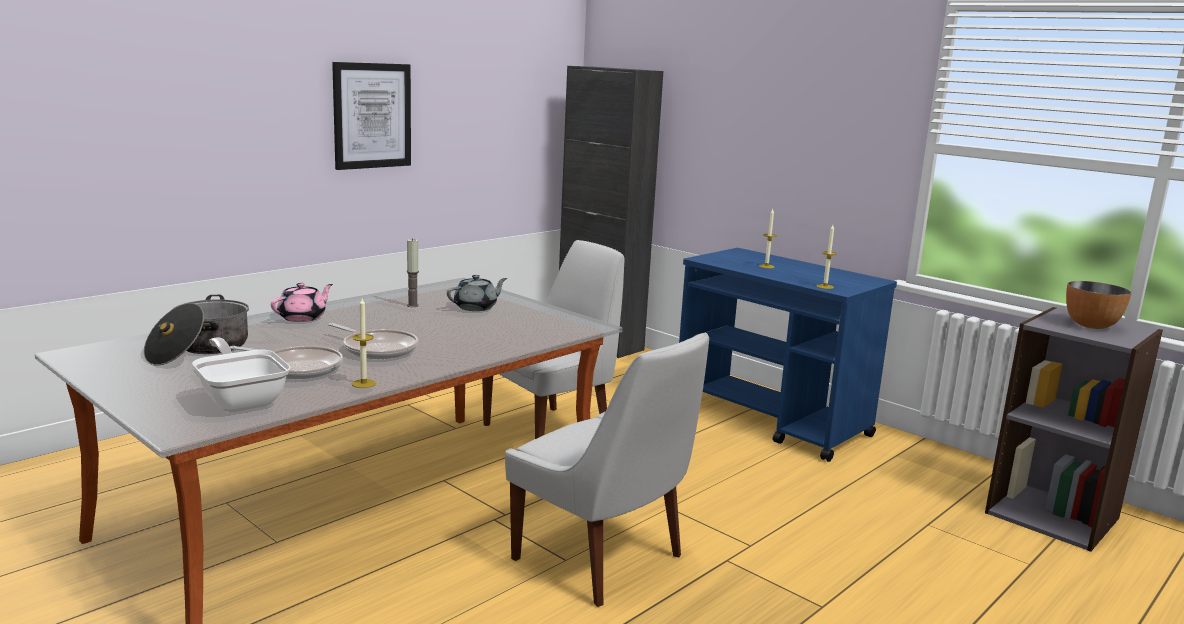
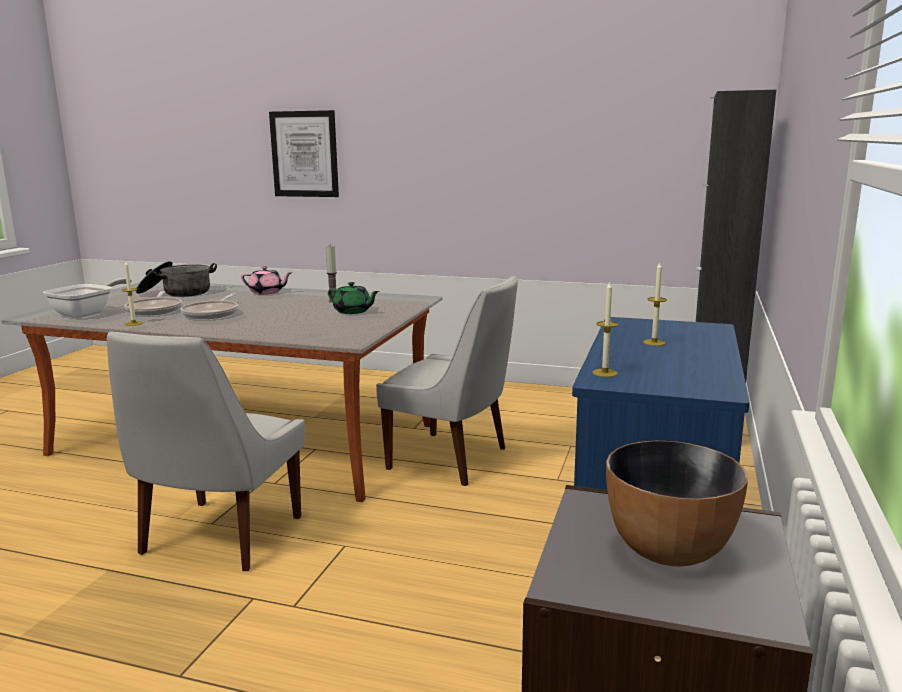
camera: 65 degrees right, 0 degrees up
picture [332,62,411,170] -> picture moved to [269,110,339,197]
grey teapot [447,275,507,311] -> green teapot [328,282,379,314]

